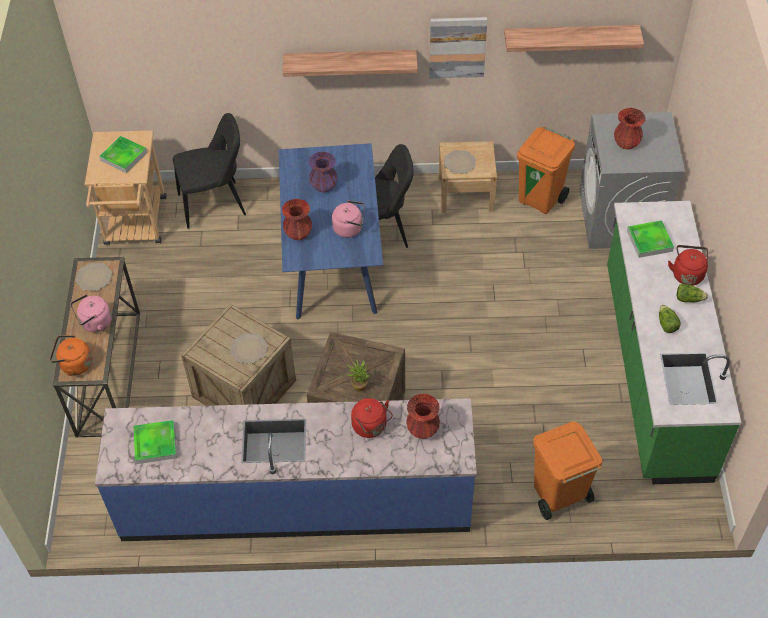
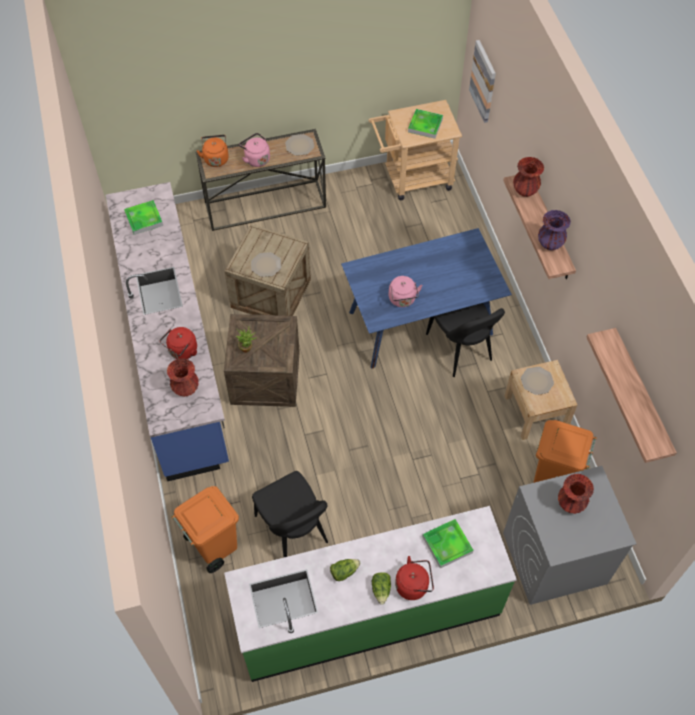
camera: 75 degrees right, 5 degrees up
black chair [173,113,246,229] -> black chair moved to [252,471,328,557]
red vase [282,199,312,240] -> red vase moved to [513,157,544,197]
purple vase [308,152,337,193] -> purple vase moved to [538,210,571,250]
picture [429,17,487,78] -> picture moved to [469,40,496,123]

